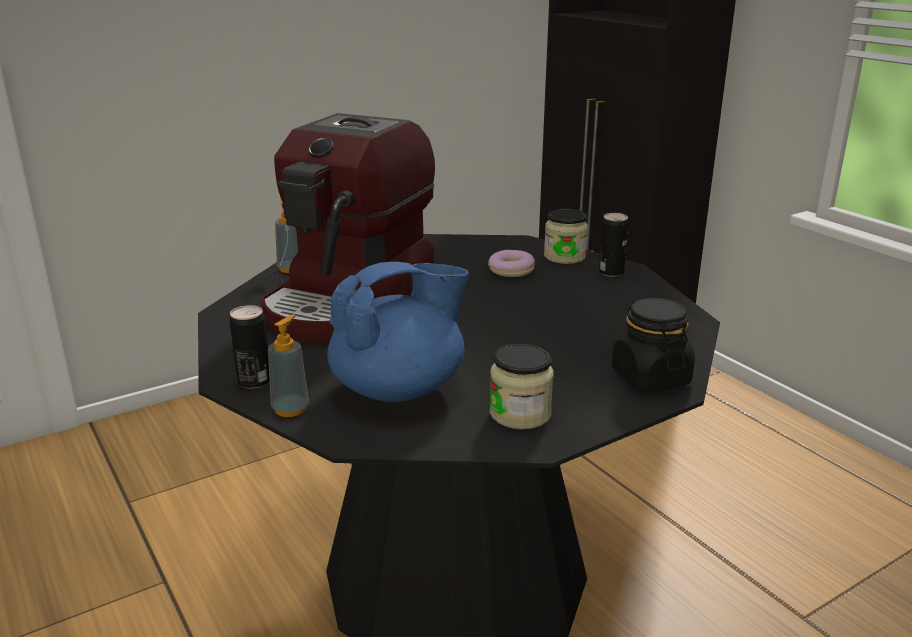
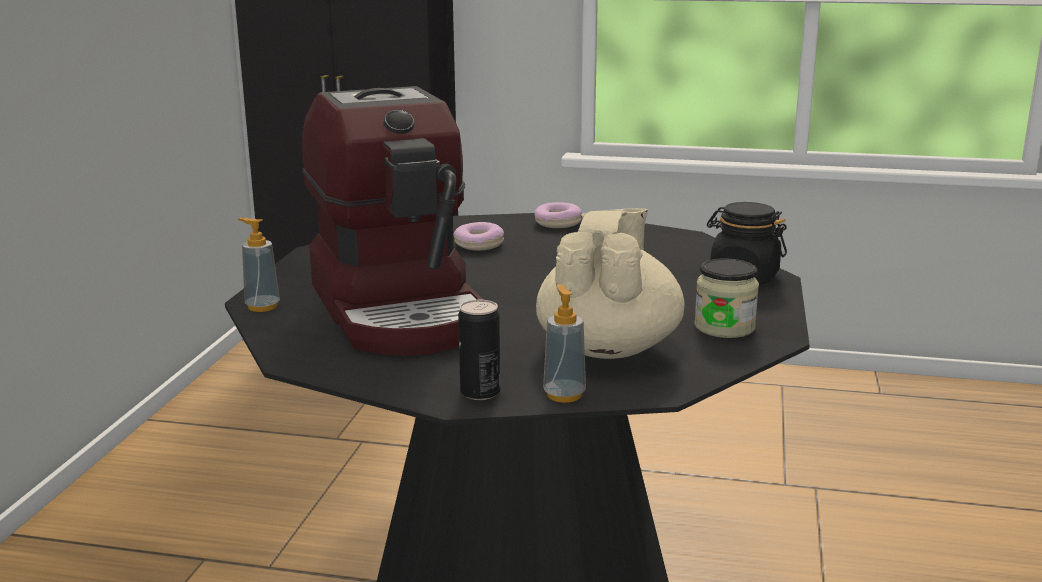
camera: 45 degrees left, 5 degrees down
blue teapot [327,262,469,402] -> beige teapot [536,208,685,359]
jar [544,209,588,264] -> none
can [598,213,629,277] -> donut [535,202,582,228]

